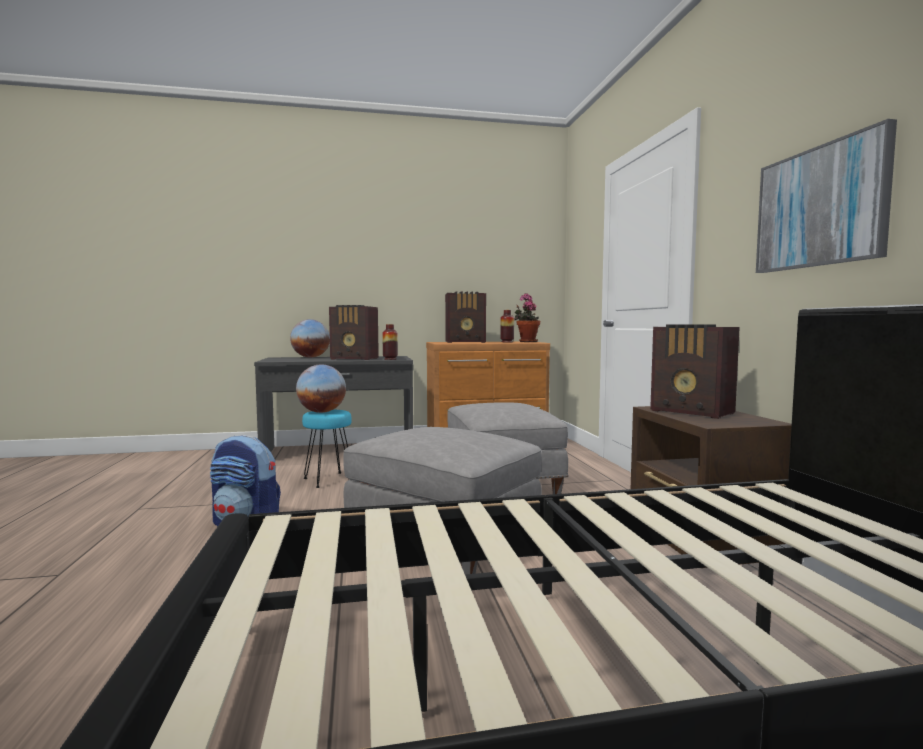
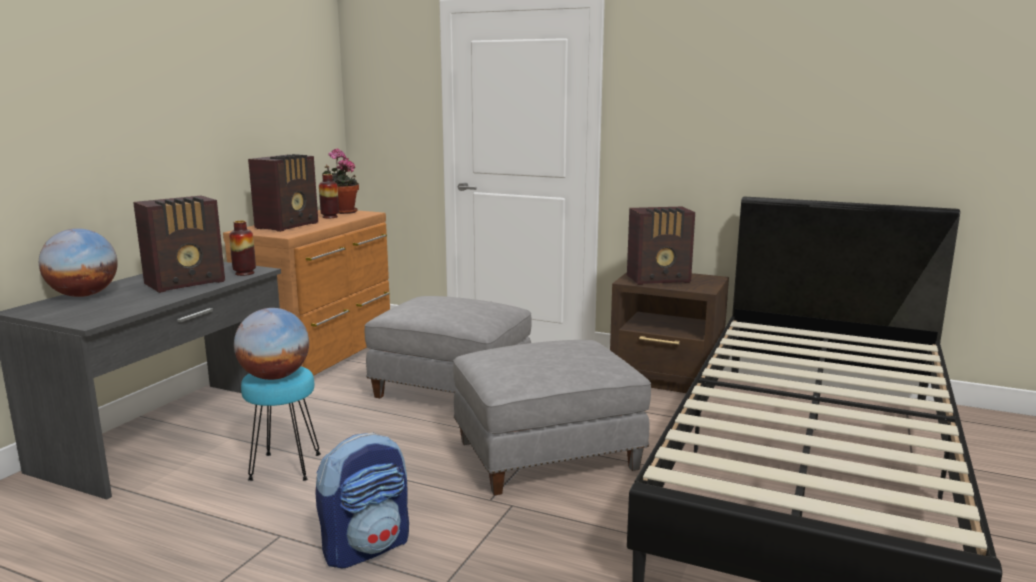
camera: 55 degrees left, 10 degrees up
picture [756,119,897,273] -> none

